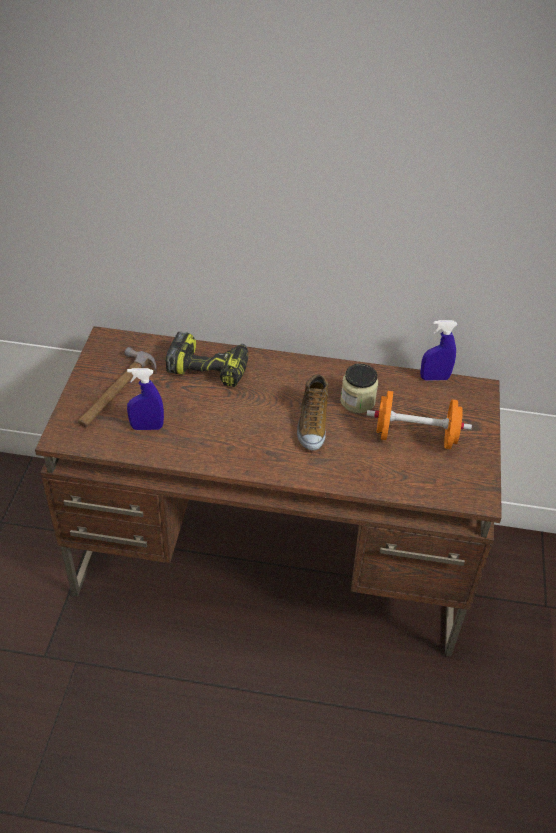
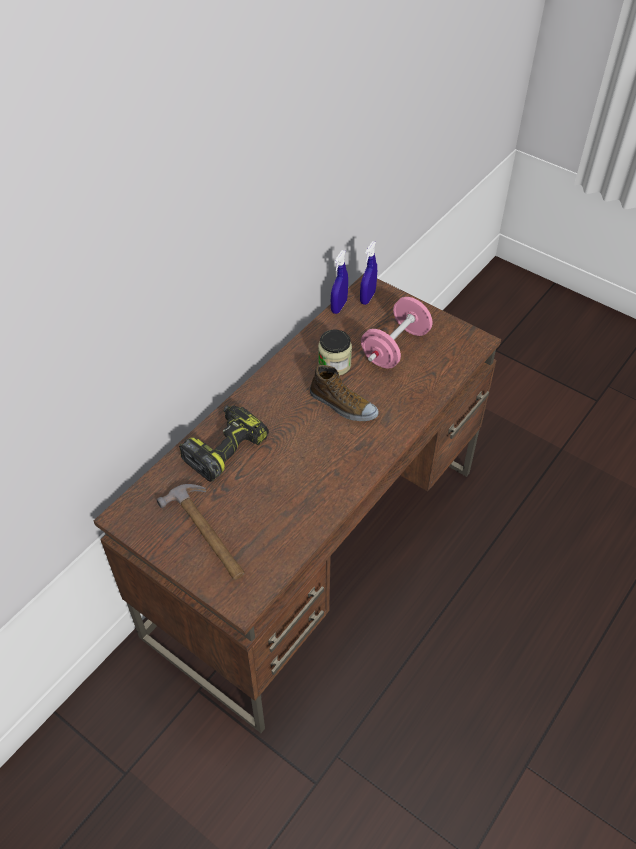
camera: 60 degrees left, 5 degrees up
blue spray bottle [127,368,164,430] -> blue spray bottle moved to [360,241,377,305]
orange dumbbell [367,391,472,449] -> pink dumbbell [361,297,432,369]

